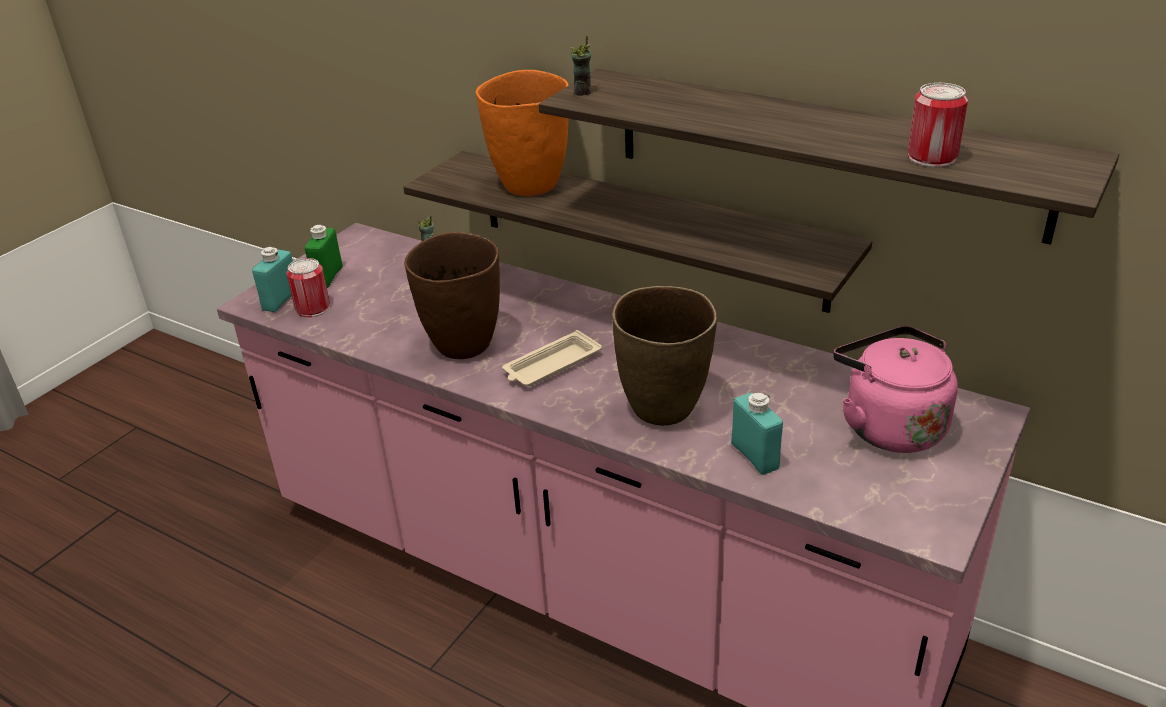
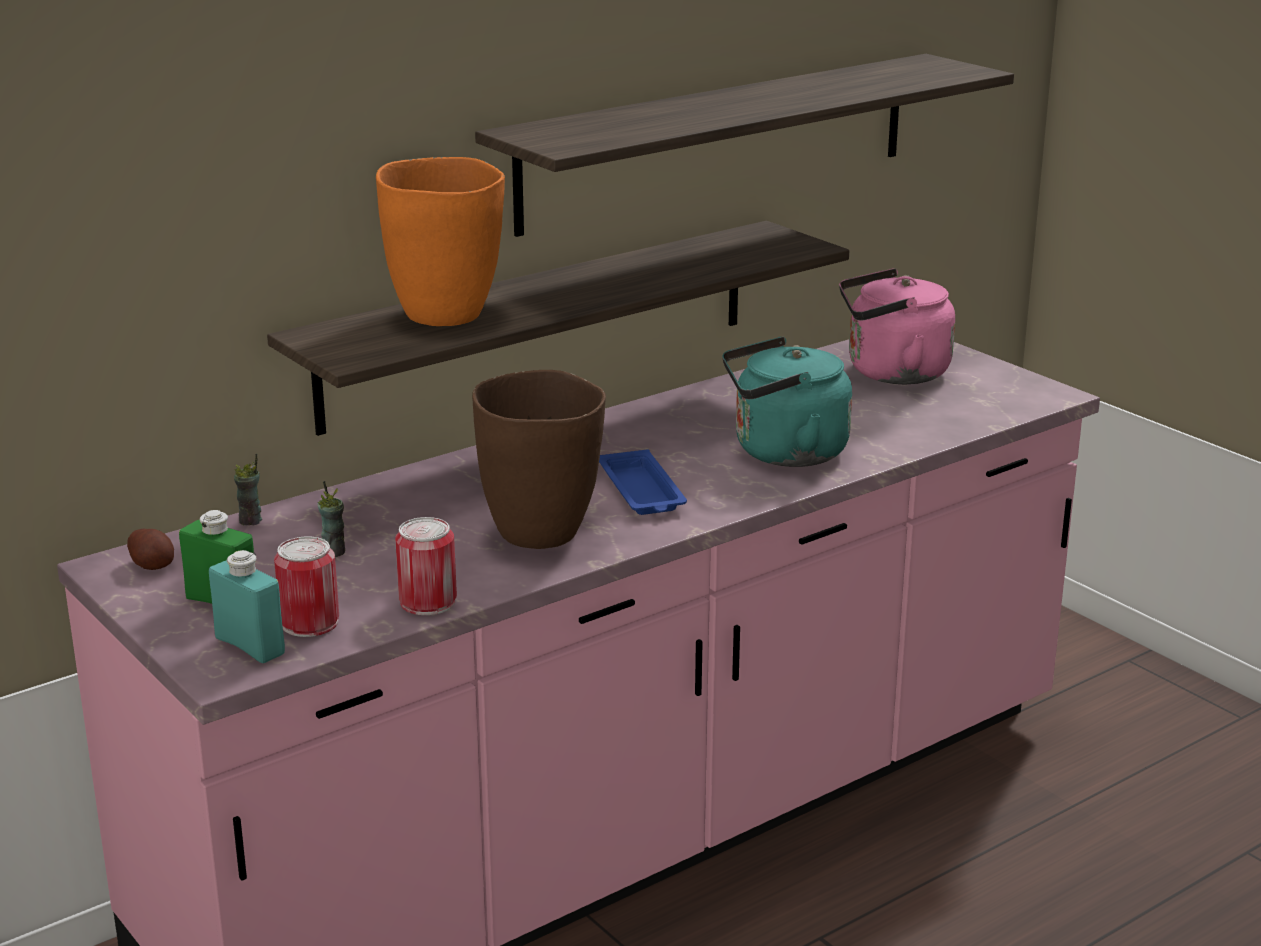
camera: 70 degrees left, 10 degrees down
beige tray [502,330,602,386] -> blue tray [599,449,687,515]
cup [571,36,591,96] -> cup moved to [318,481,345,557]
brown vase [612,286,717,426] -> turquoise kettle [722,337,852,467]
turquoise bottle [731,393,783,475] -> none
can [908,83,968,167] -> can moved to [395,517,457,615]
none -> potato [127,529,174,570]

